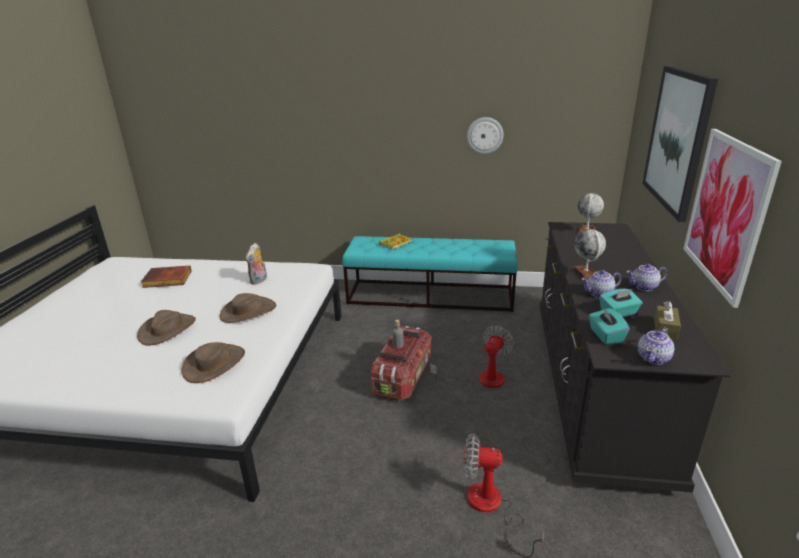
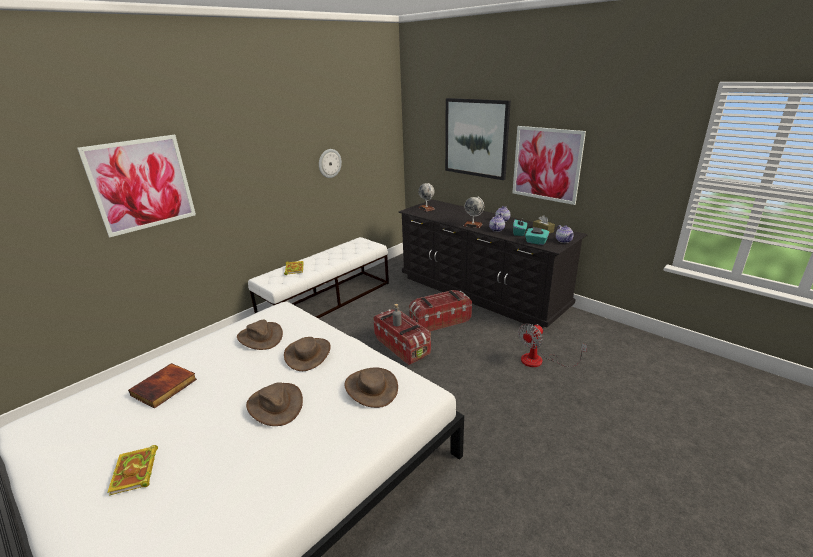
camera: 55 degrees left, 0 degrees up
plush toy [246,243,267,285] -> brown hat [237,320,283,350]
turquoise bench [342,236,518,312] -> white bench [248,237,389,319]
fan [430,326,514,391] -> storage box [409,290,472,332]
none -> picture [77,135,196,238]
none -> book [107,445,158,496]

